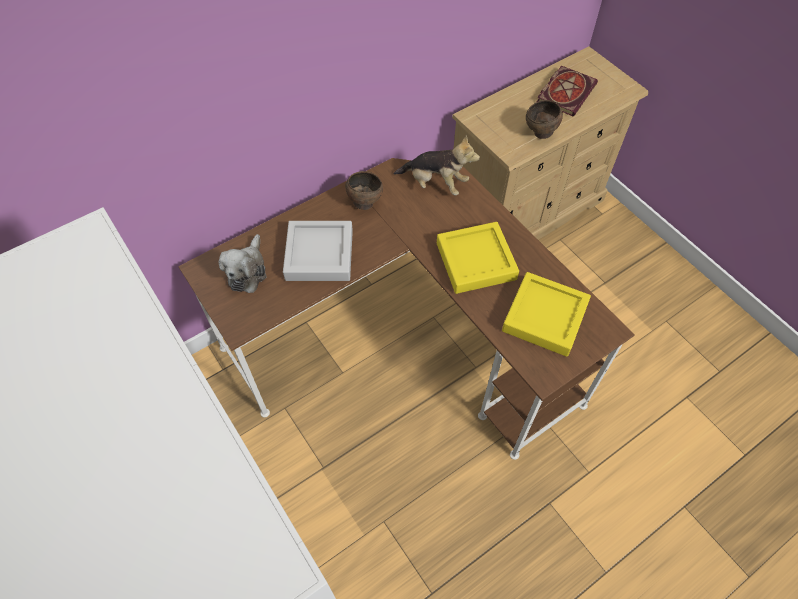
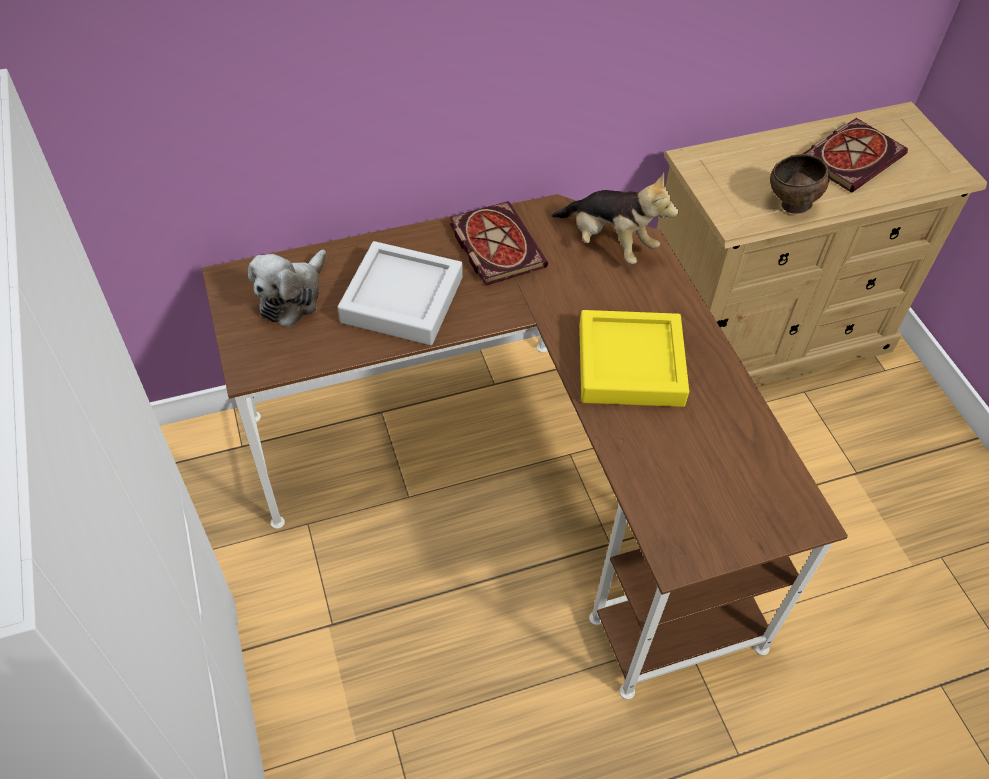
camera: 15 degrees right, 5 degrees down
brown bowl [345,171,383,210] -> book [450,201,548,286]
yellow tray [502,272,591,357] -> none

